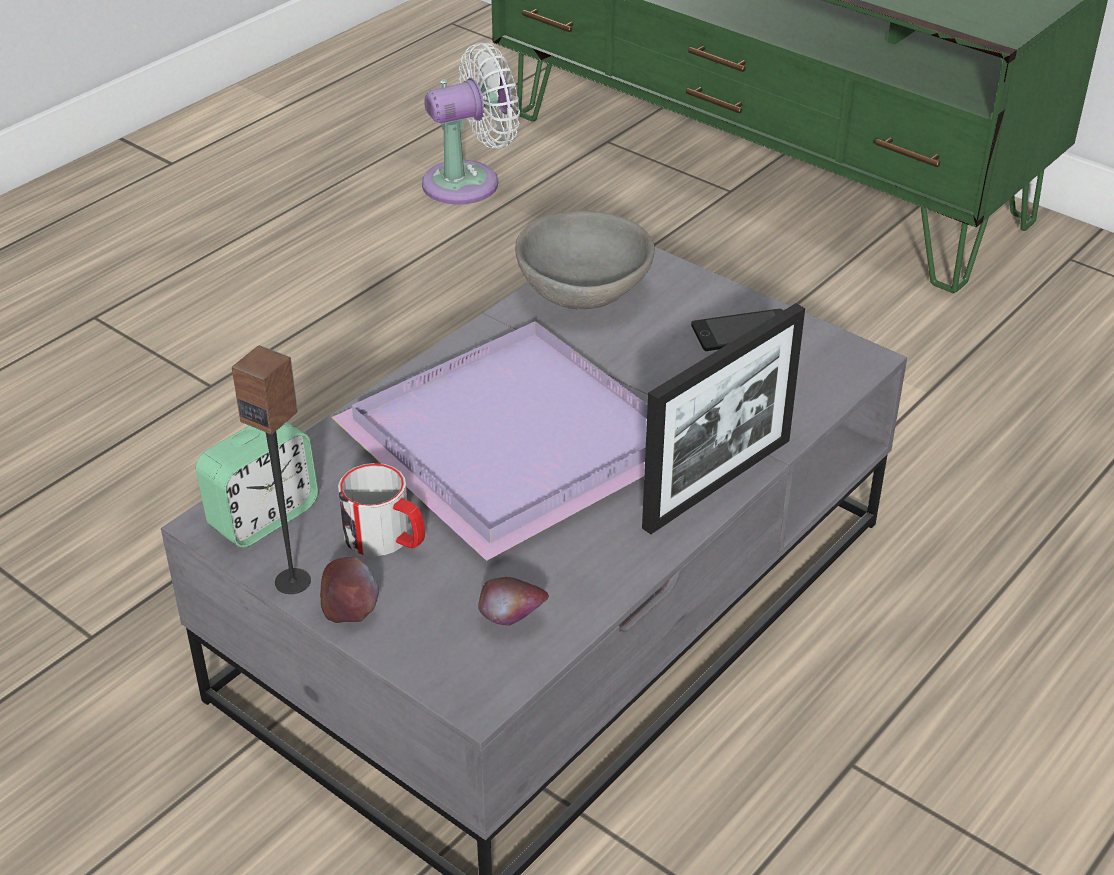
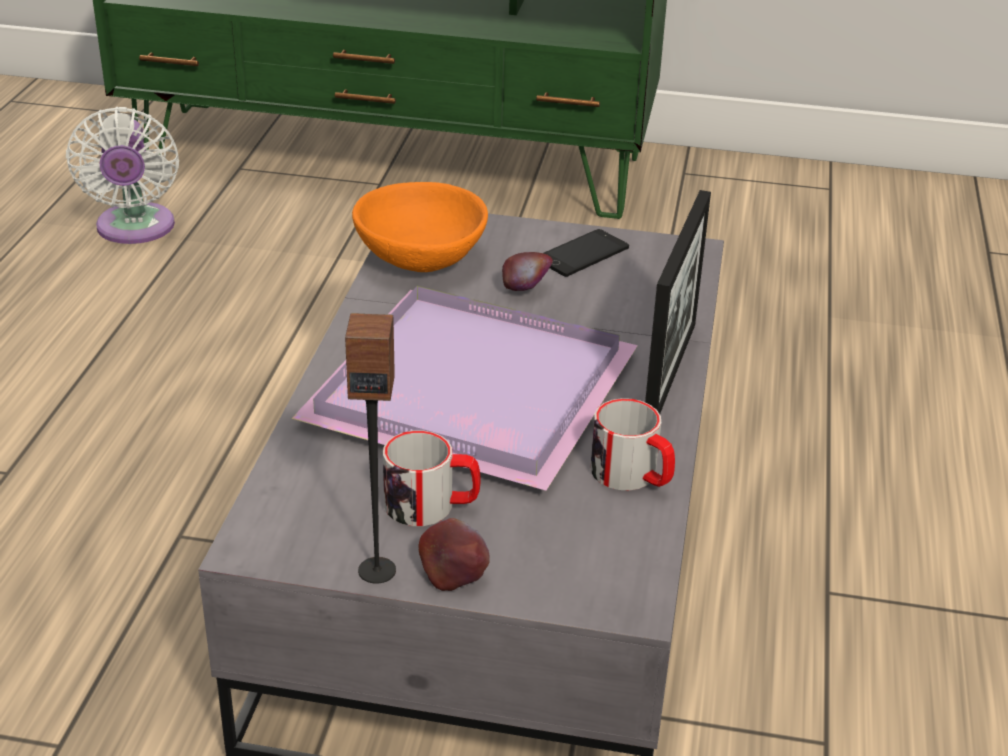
camera: 30 degrees left, 5 degrees down
alarm clock [196,422,318,547] -> none
white fan [422,43,520,205] -> white fan turned 135 degrees clockwise [66,107,179,244]
apple [478,577,549,625] -> apple moved to [502,252,553,291]
grey bowl [515,210,655,309] -> orange bowl [352,182,488,272]
none -> mug [591,398,675,490]

